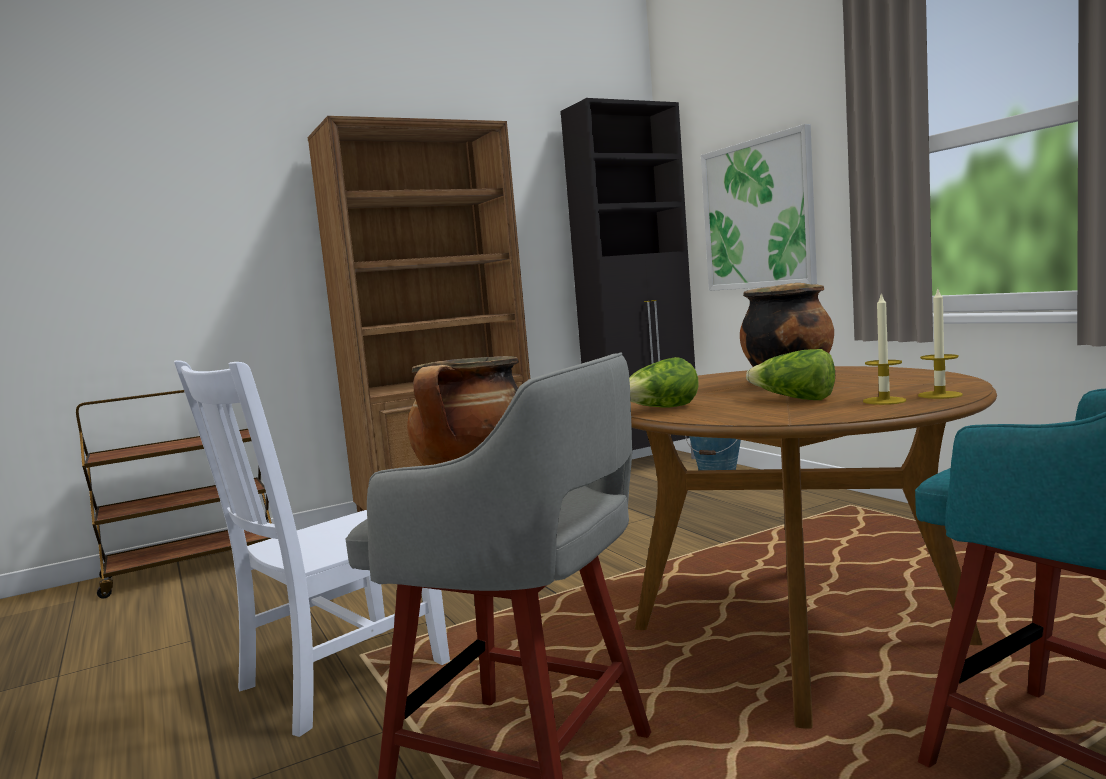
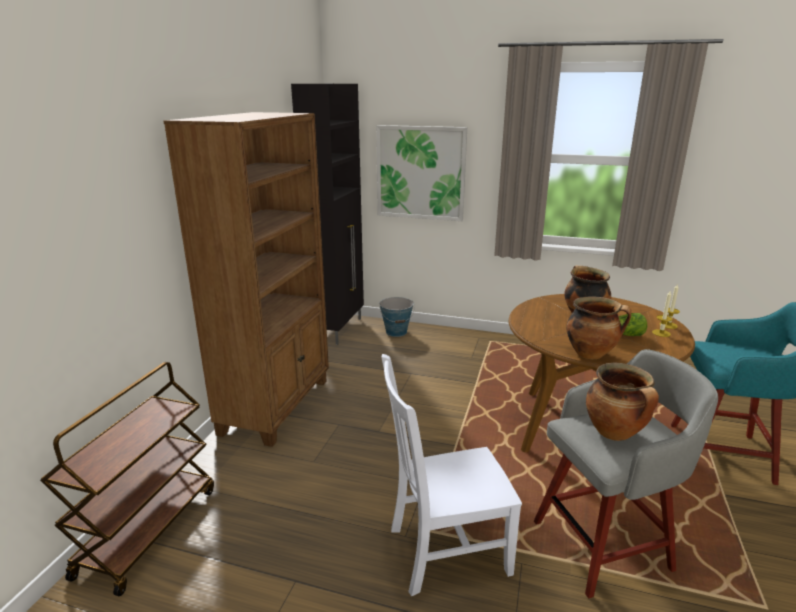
camera: 45 degrees left, 15 degrees up
white chair [174,360,450,737] -> white chair turned 75 degrees clockwise [381,354,522,596]
lettuce [629,357,699,408] -> cooking pot [567,296,631,359]

